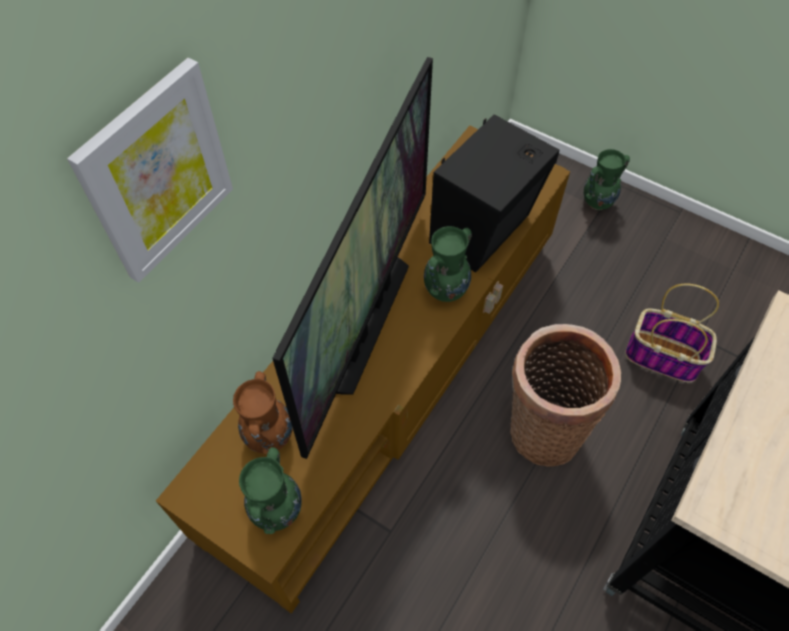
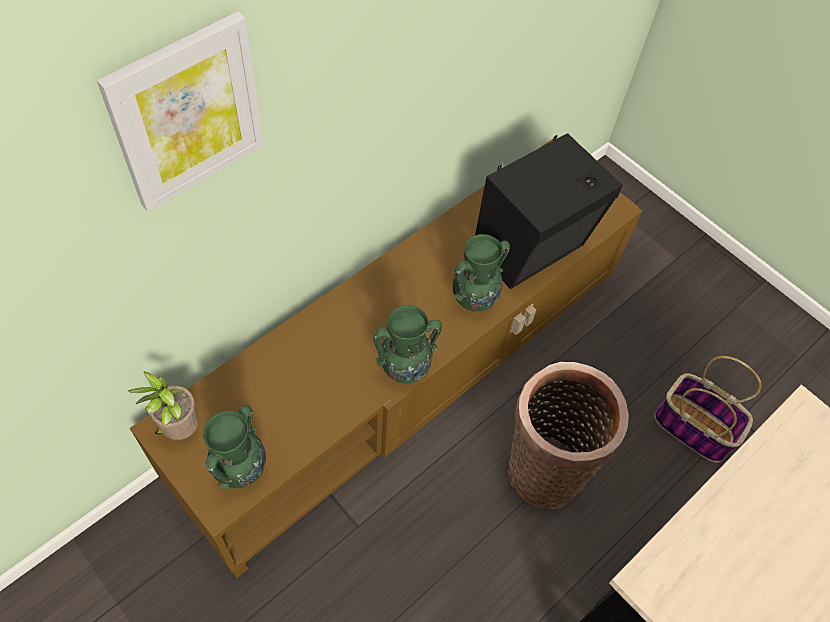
camera: 10 degrees right, 0 degrees up
brown vase [233,371,293,454] -> none
television [272,57,433,459] -> none
green vase [583,149,630,210] -> green vase moved to [374,305,442,384]
none -> potted plant [128,371,199,440]

